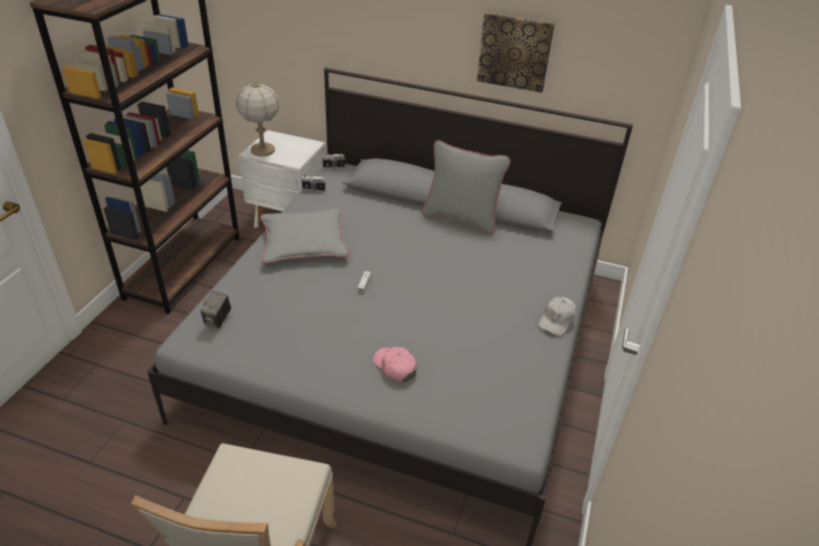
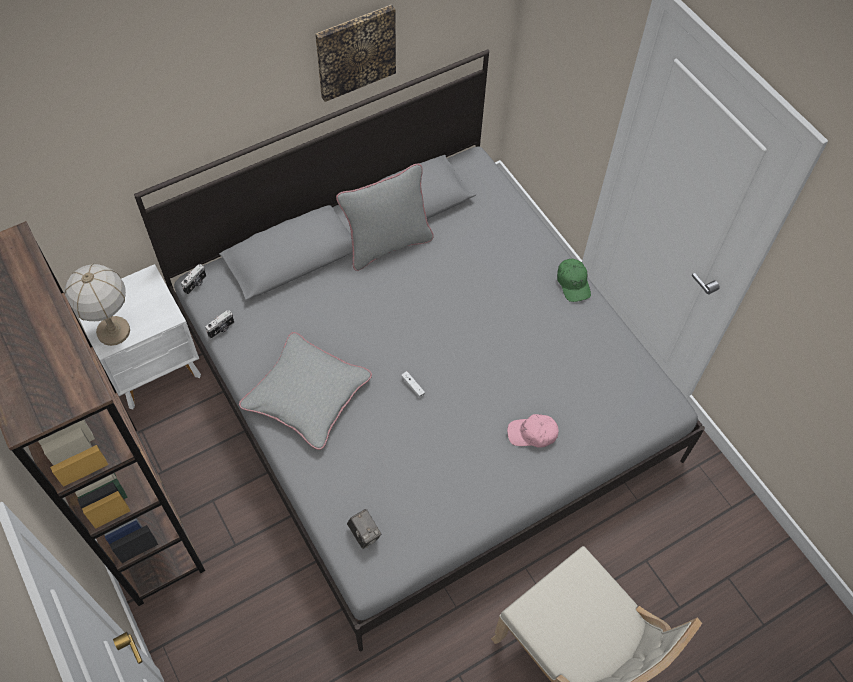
camera: 50 degrees left, 20 degrees up
white cap [538,297,577,336] -> green cap [557,259,591,302]

